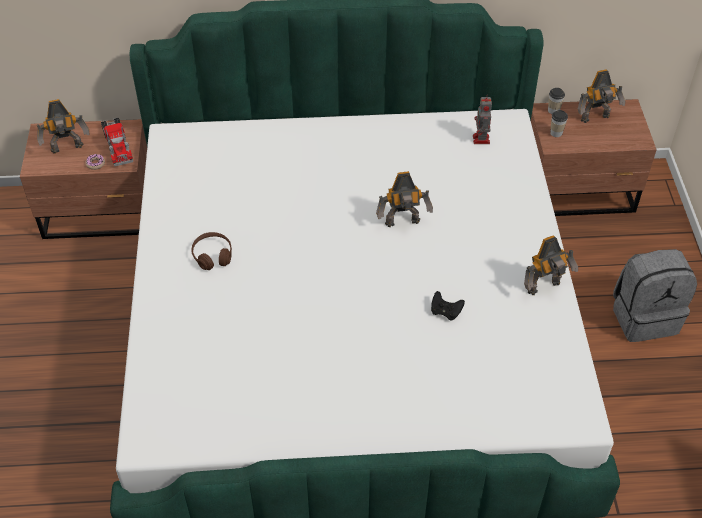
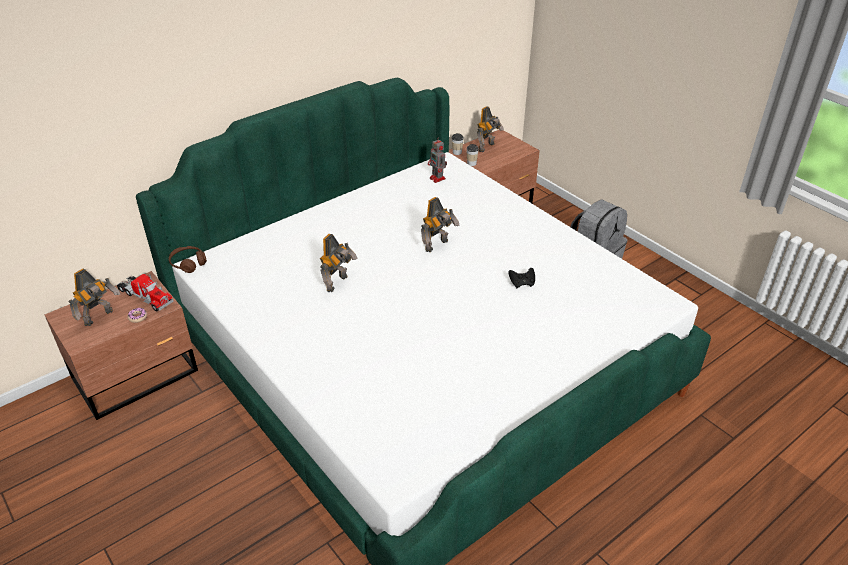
camera: 35 degrees left, 10 degrees down
brown headphones [191,232,232,270] -> brown headphones moved to [169,246,207,273]
toy robot [524,235,578,295] -> toy robot moved to [320,234,358,292]

